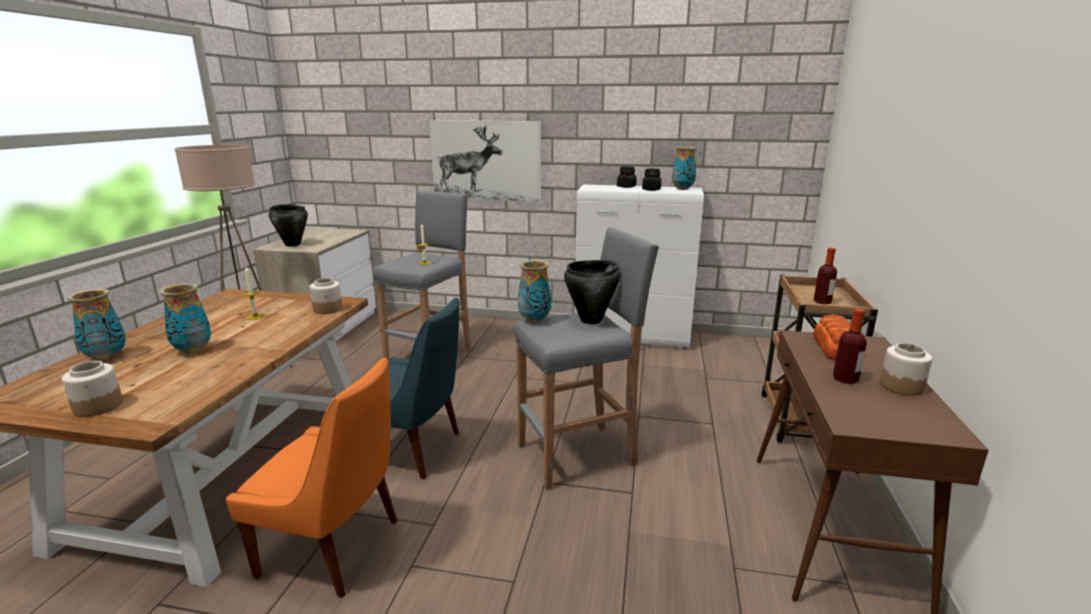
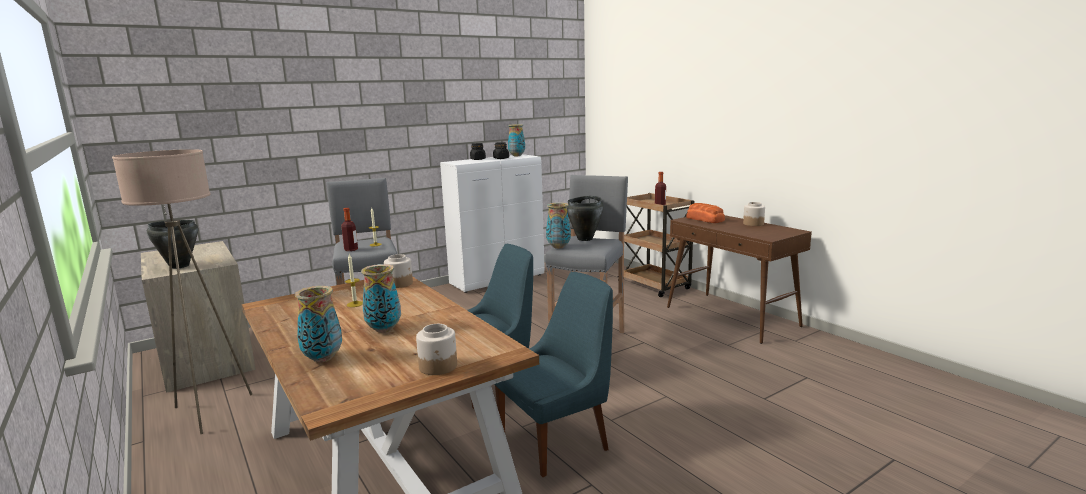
camera: 45 degrees left, 5 degrees down
orange chair [226,357,397,598] -> blue chair [494,272,613,477]
picture [429,120,541,202] -> none
bottle [833,308,867,384] -> bottle moved to [341,208,358,251]

